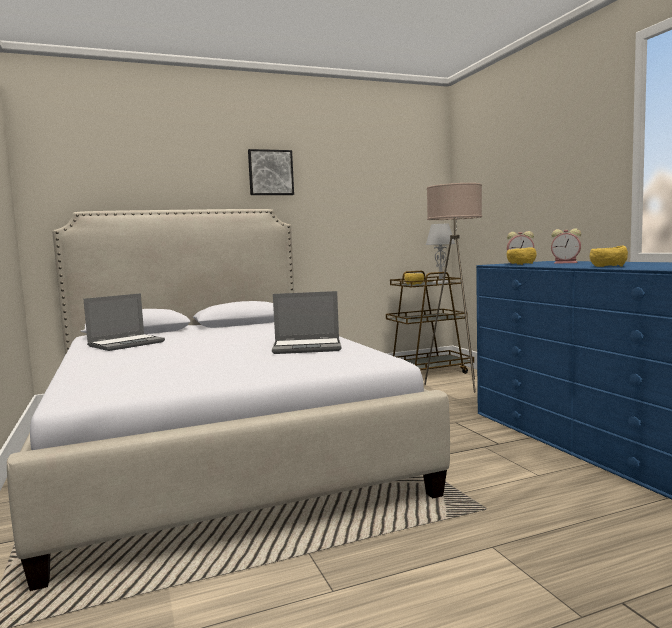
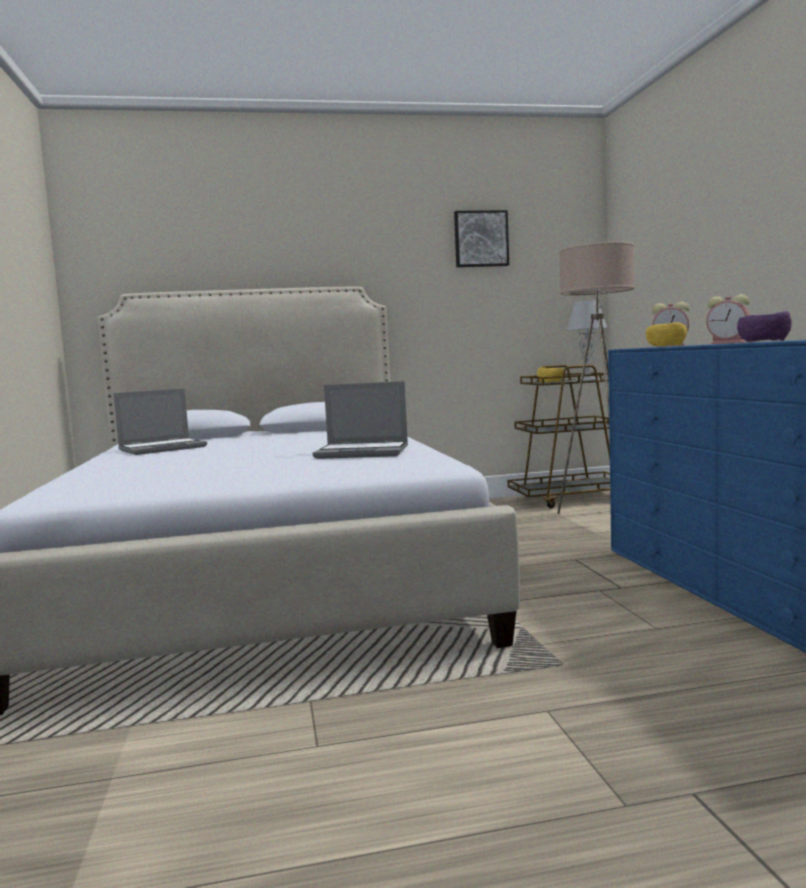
camera: 10 degrees right, 0 degrees up
picture [248,149,294,195] -> picture moved to [454,210,509,267]
yellow bowl [589,246,628,267] -> purple bowl [737,311,792,342]

